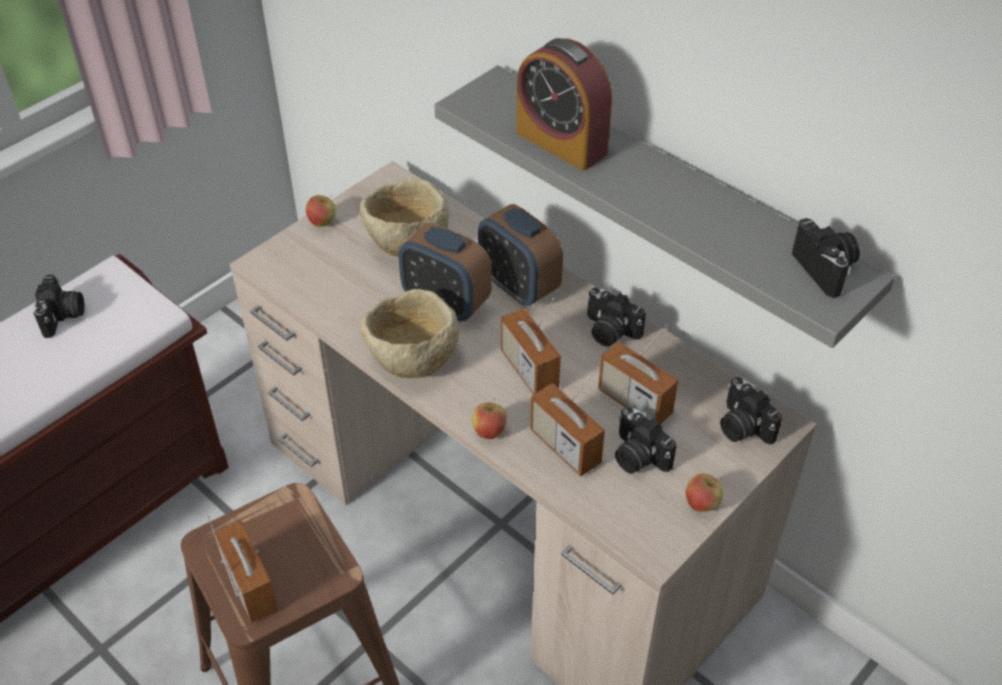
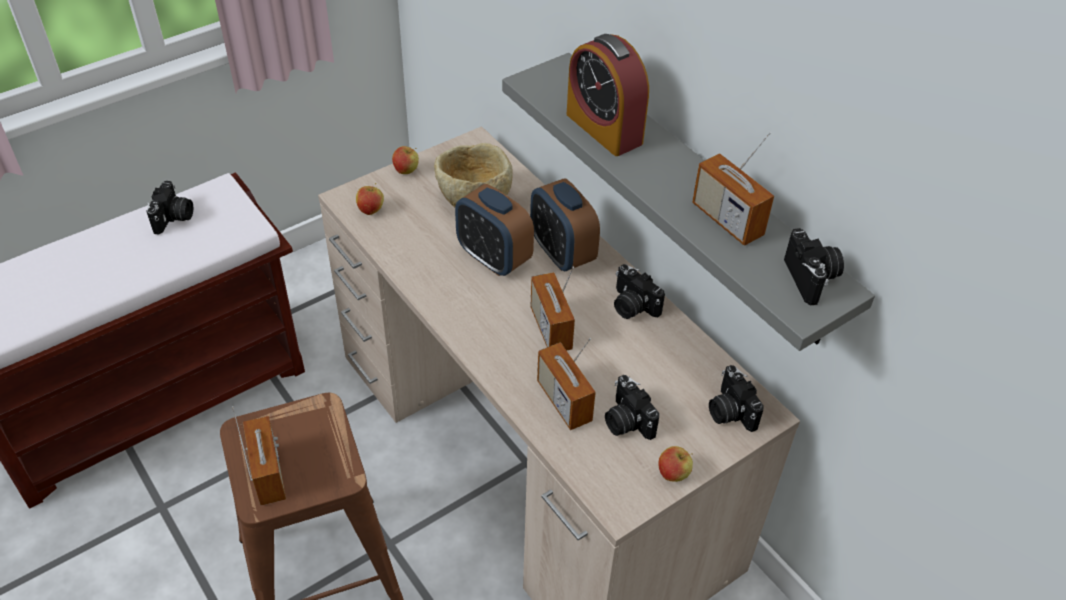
camera: 10 degrees right, 0 degrees up
beige bowl [360,289,459,378] -> none
apple [472,398,507,439] -> apple moved to [356,183,384,215]
radio [598,324,678,424] -> radio moved to [692,132,774,246]

